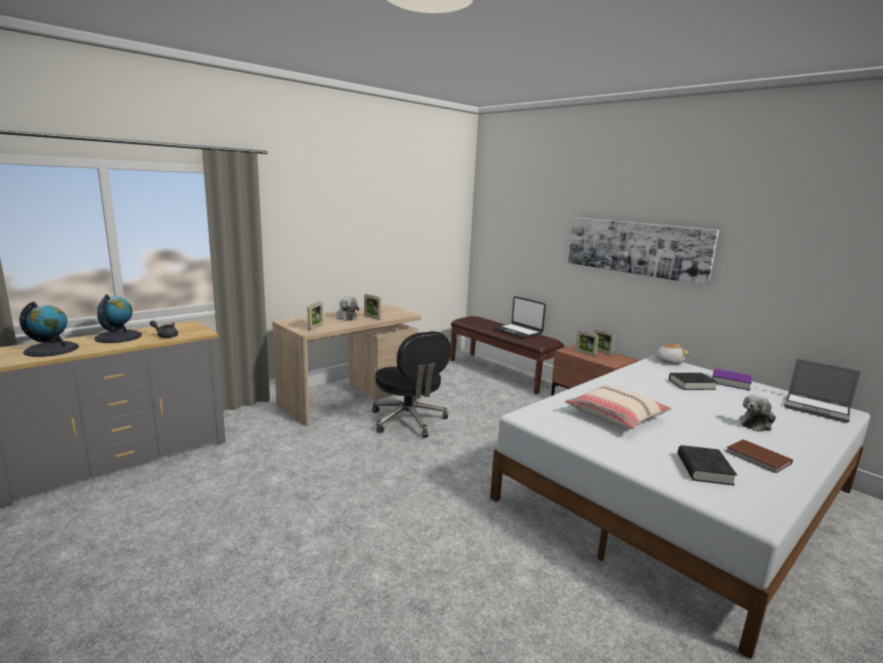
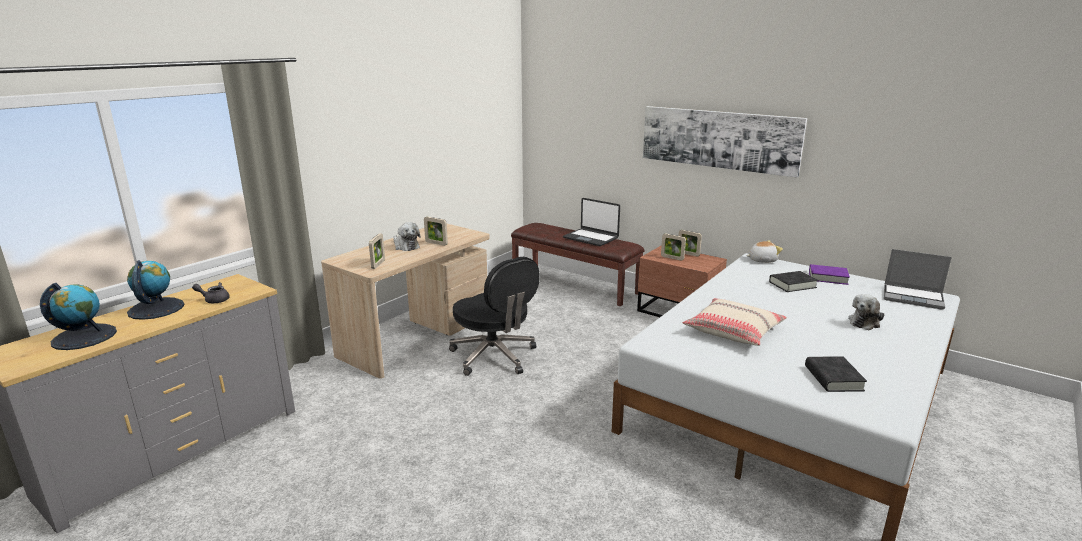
camera: 10 degrees left, 5 degrees up
brown book [726,439,793,473] -> none

